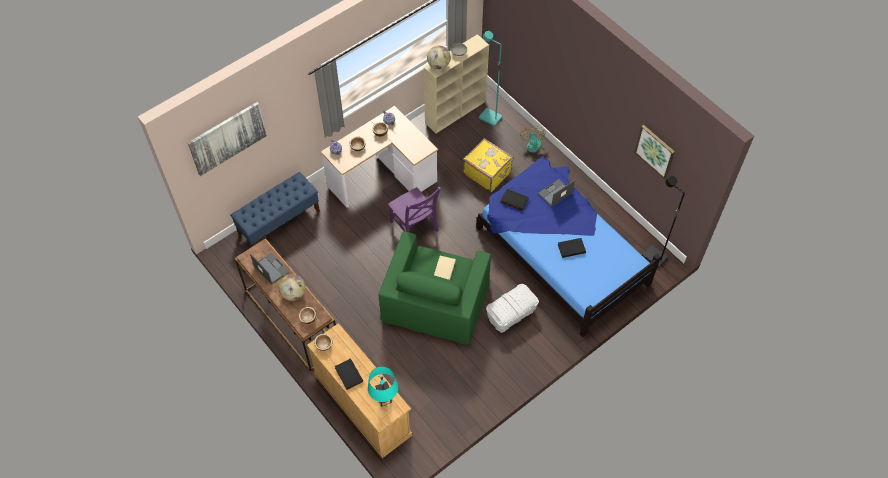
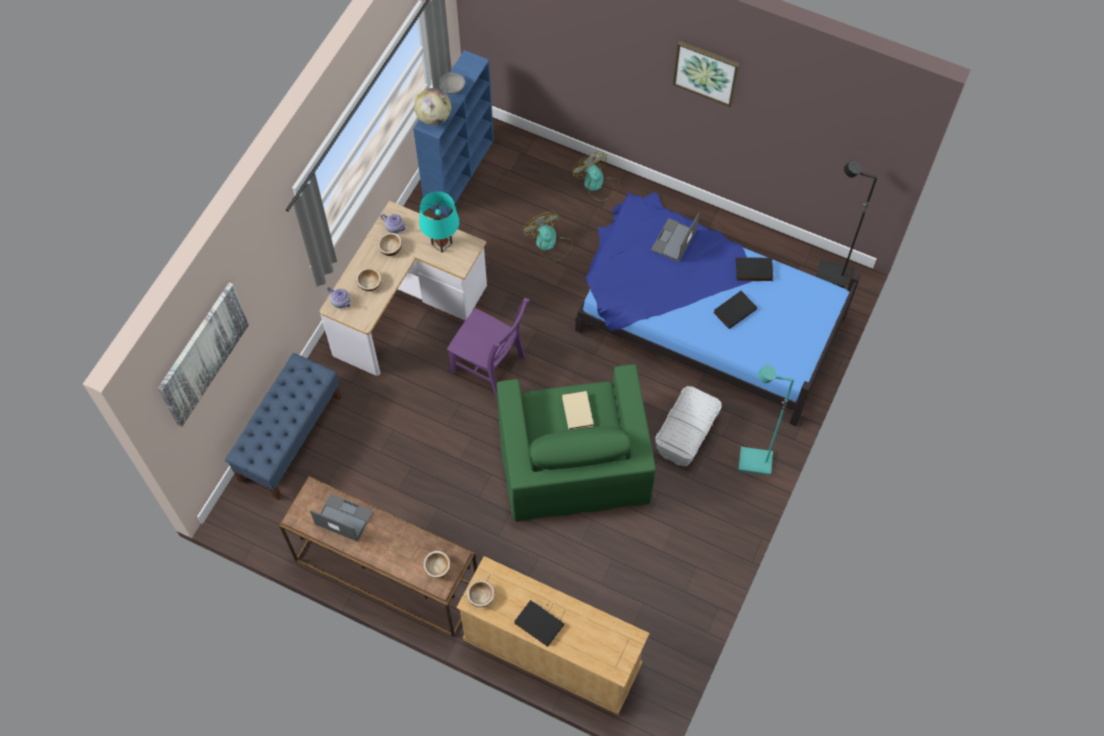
camera: 25 degrees left, 5 degrees up
globe [278,274,305,301] -> none
turquoise table lamp [368,367,398,407] -> turquoise table lamp moved to [419,191,459,253]
beige bookcase [424,34,489,134] -> blue bookcase [413,50,494,216]
yellow suitcase [463,138,514,192] -> fan [524,211,573,262]
turquoise floor lamp [479,31,503,127] -> turquoise floor lamp moved to [738,365,794,475]
black book [501,189,529,211] -> black book moved to [736,257,773,281]
picture [634,125,675,179] -> picture moved to [673,41,740,107]

